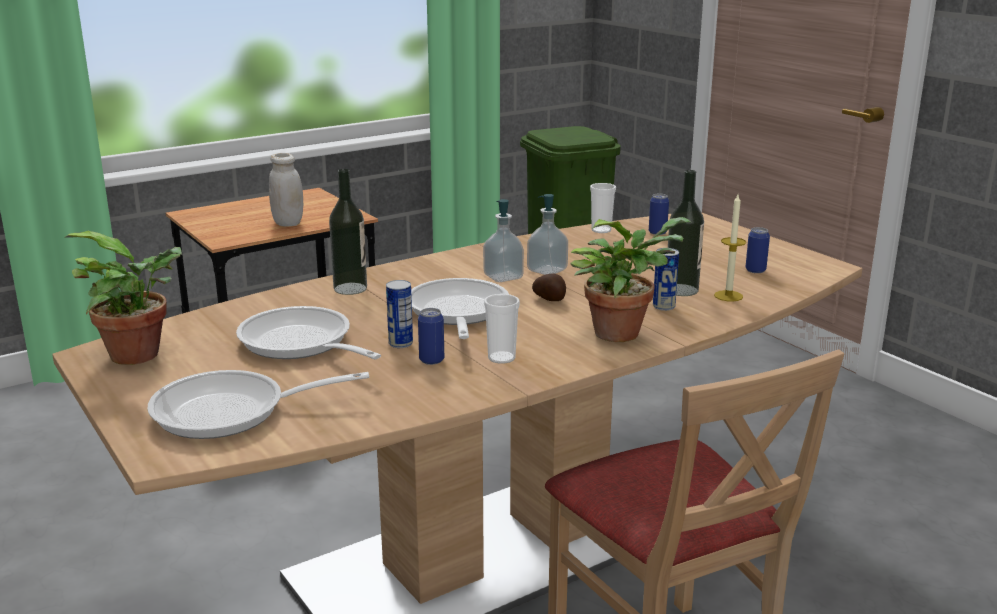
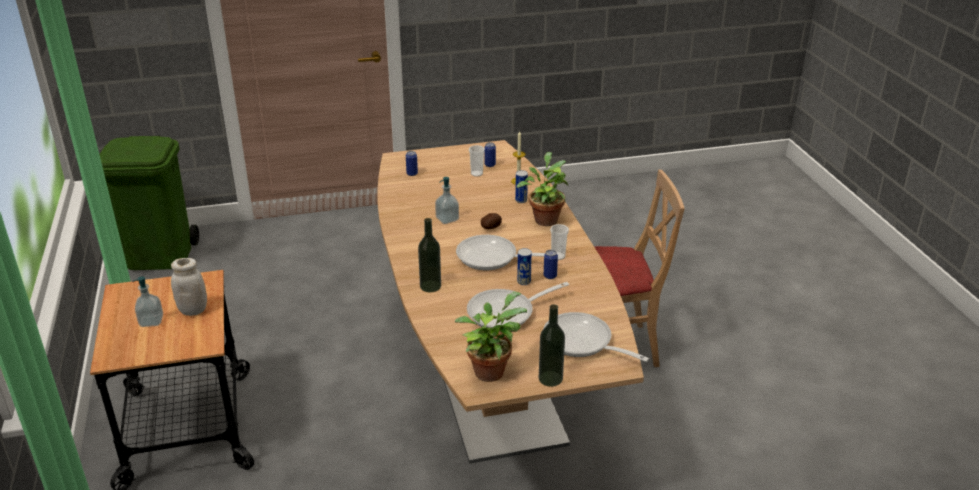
camera: 70 degrees left, 10 degrees up
frying pan [148,370,369,439] -> frying pan turned 120 degrees clockwise [543,312,649,362]
soap dispenser [483,199,524,282] -> soap dispenser moved to [132,276,163,327]
cup [590,183,616,233] -> cup moved to [469,145,485,177]
bottle [668,170,704,296] -> bottle moved to [539,304,565,387]

